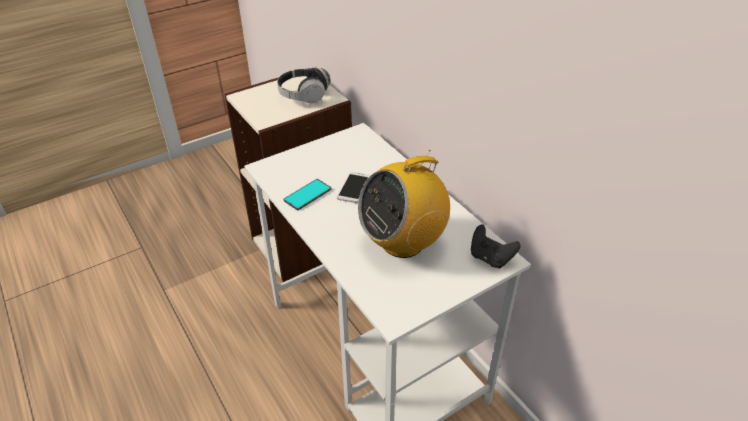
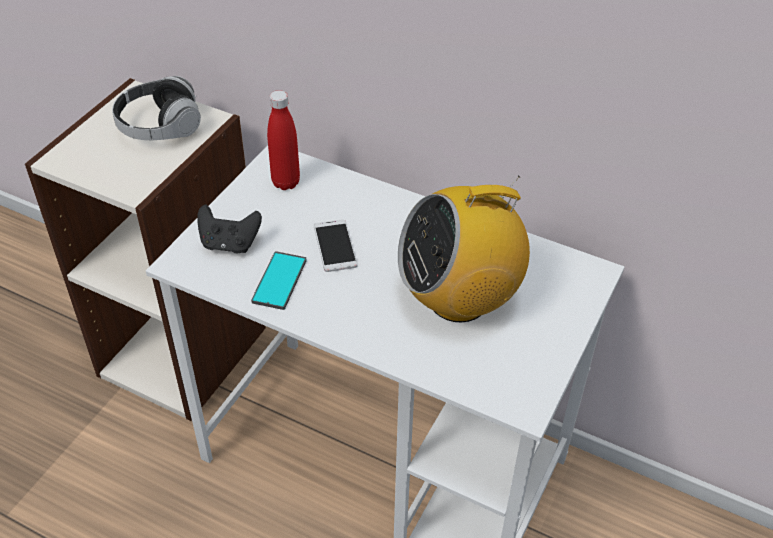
camera: 30 degrees left, 5 degrees up
radio [358,150,450,258] -> radio turned 45 degrees clockwise [398,176,530,322]
black game controller [471,225,520,269] -> black game controller moved to [197,205,262,254]
none -> red bottle [267,90,300,190]

